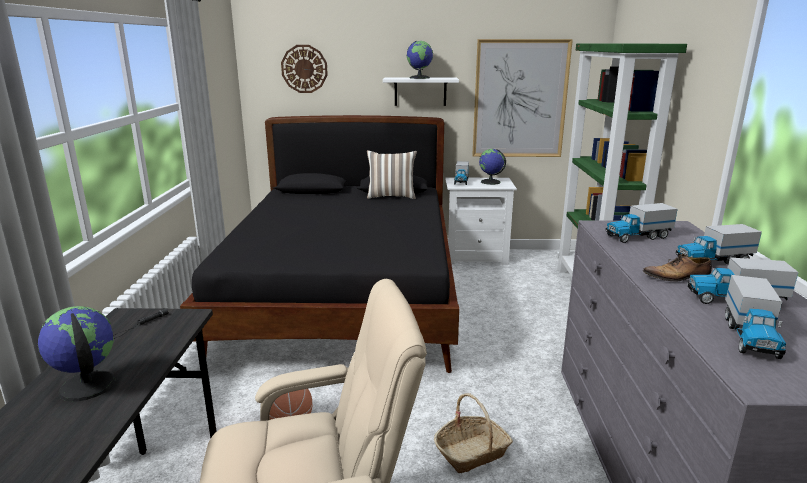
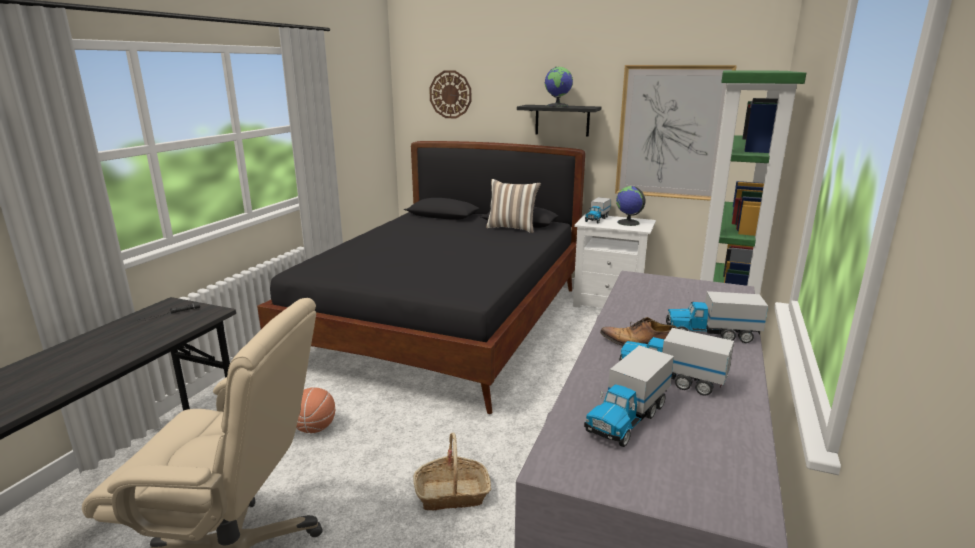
camera: 20 degrees right, 0 degrees up
globe [38,306,115,402] -> none
white shelf [383,77,459,106] -> black shelf [517,105,601,137]
toy truck [605,203,678,243] -> none

